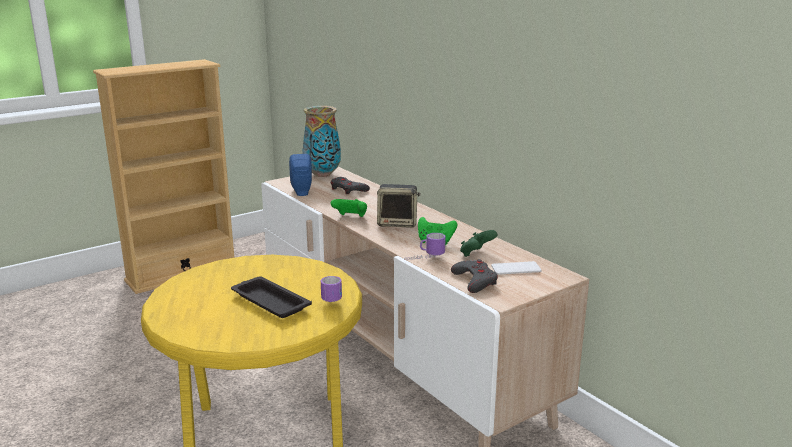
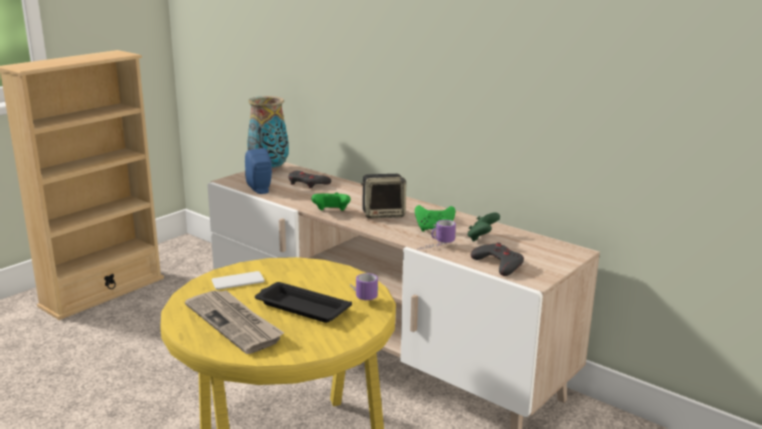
camera: 15 degrees left, 0 degrees up
phone [491,261,541,275] -> phone moved to [212,271,265,290]
none -> newspaper [185,290,284,354]

